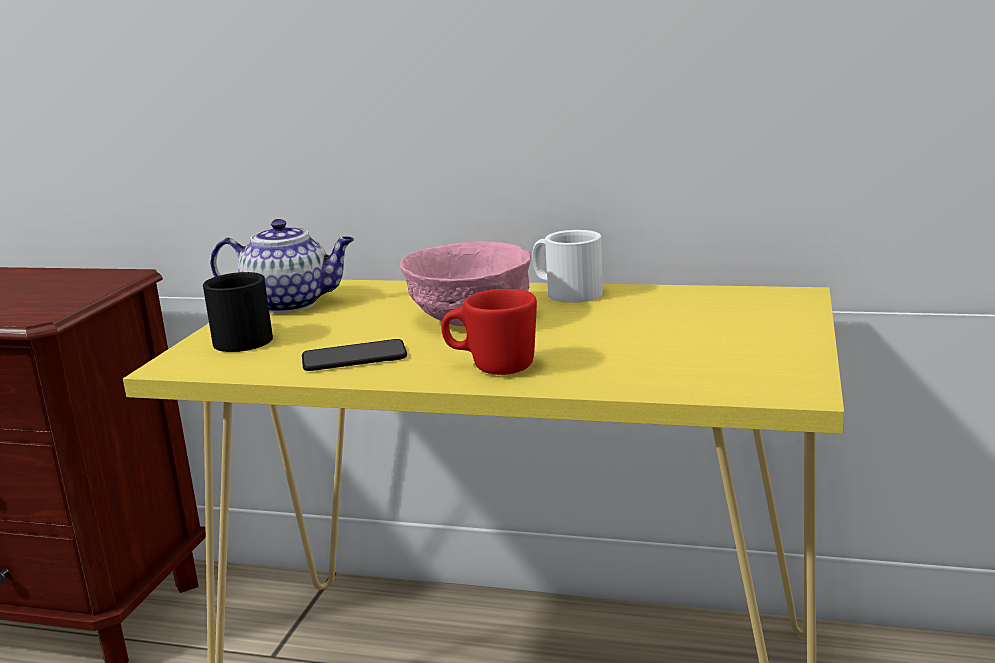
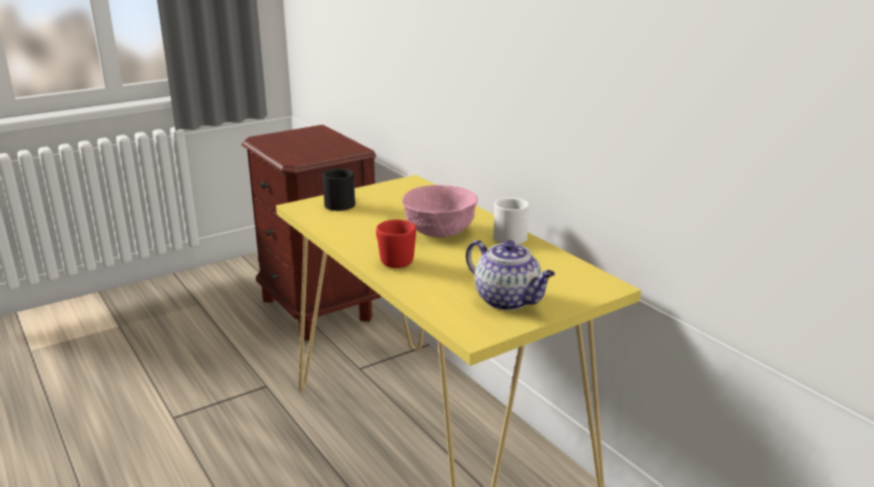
camera: 40 degrees right, 5 degrees up
teapot [210,219,354,313] -> teapot moved to [466,240,555,311]
phone [302,339,407,371] -> none

